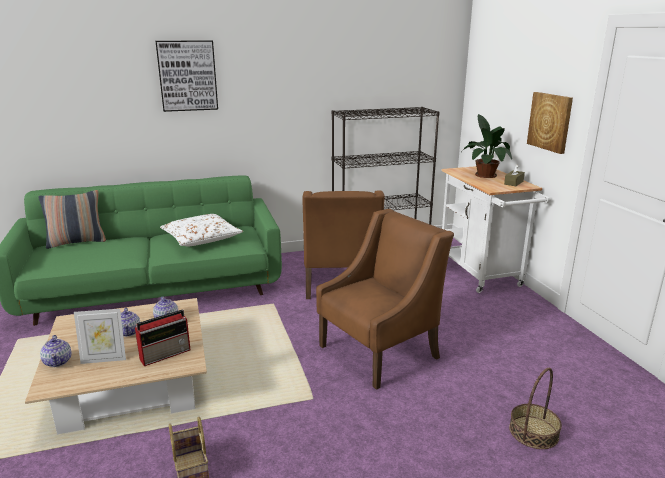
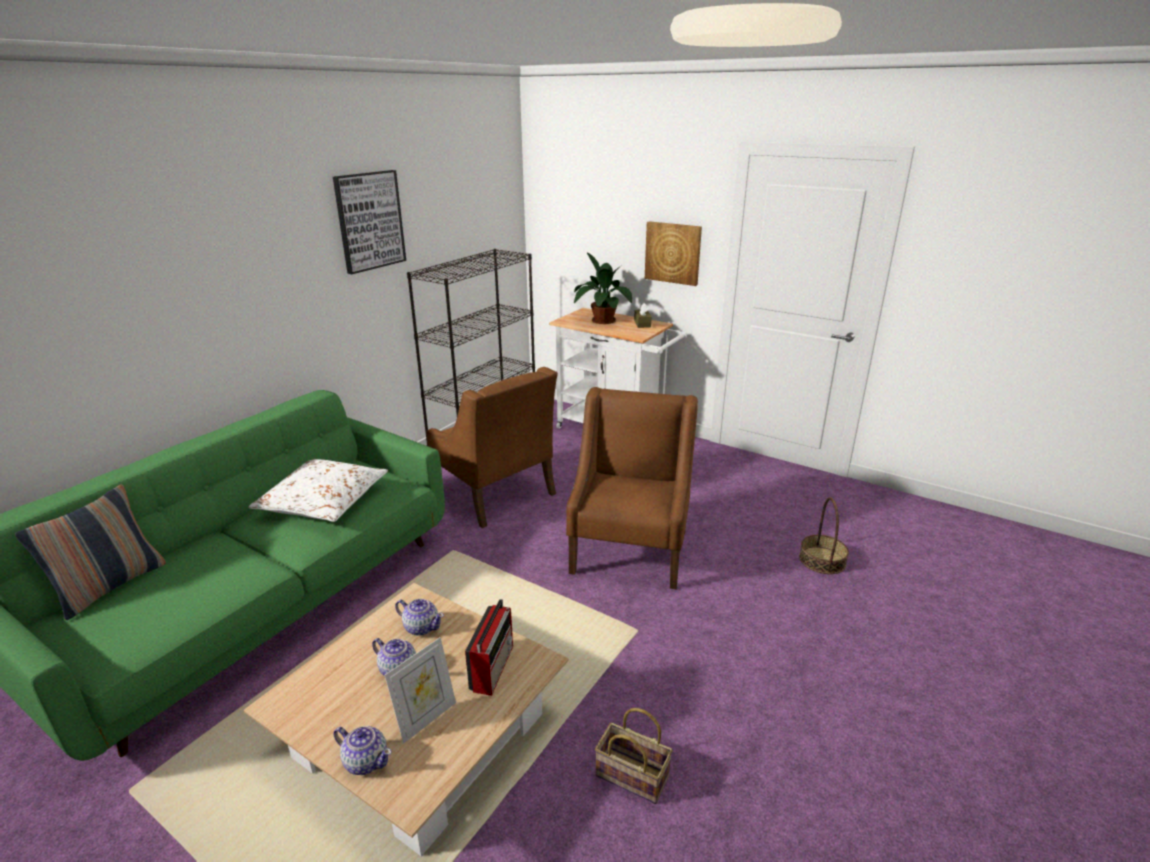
camera: 40 degrees left, 5 degrees up
picture [155,40,218,112] -> picture moved to [333,170,406,274]

